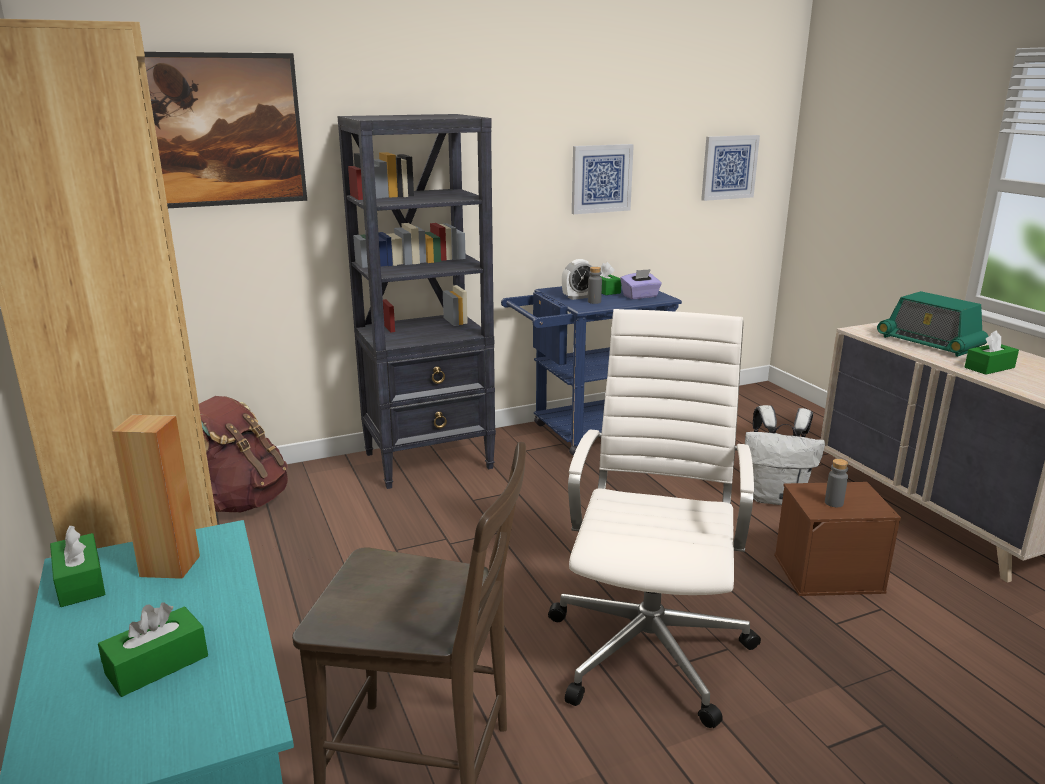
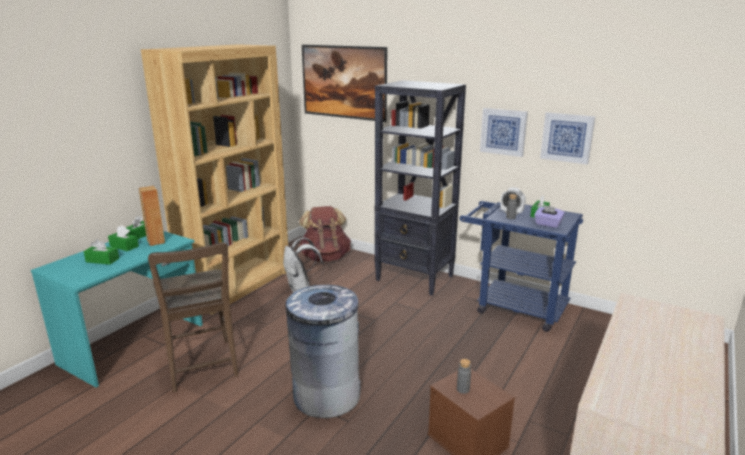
camera: 55 degrees right, 0 degrees up
white office chair [548,309,761,728] -> grey trash can [286,284,361,418]
picture [701,135,760,201] -> picture moved to [480,108,528,157]
white backpack [745,405,825,505] -> white backpack moved to [283,238,324,293]
radio [877,291,989,357] -> none
green tissue box [965,331,1019,375] -> green tissue box moved to [108,225,139,251]

